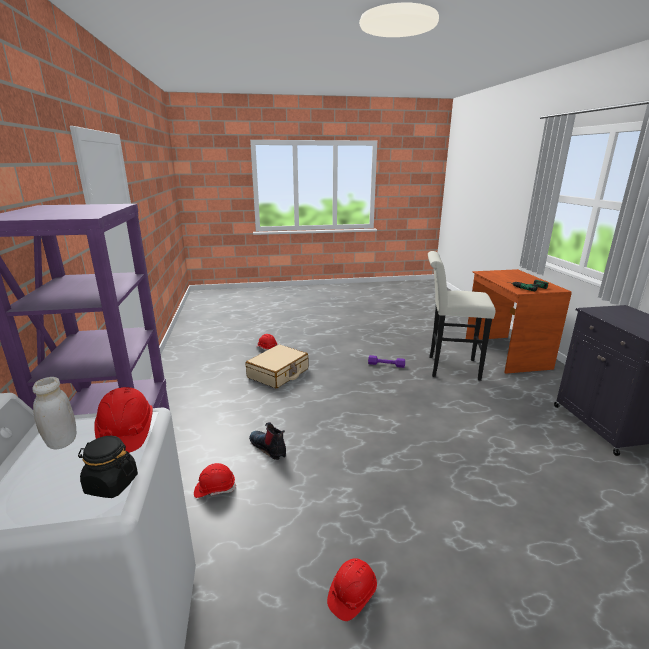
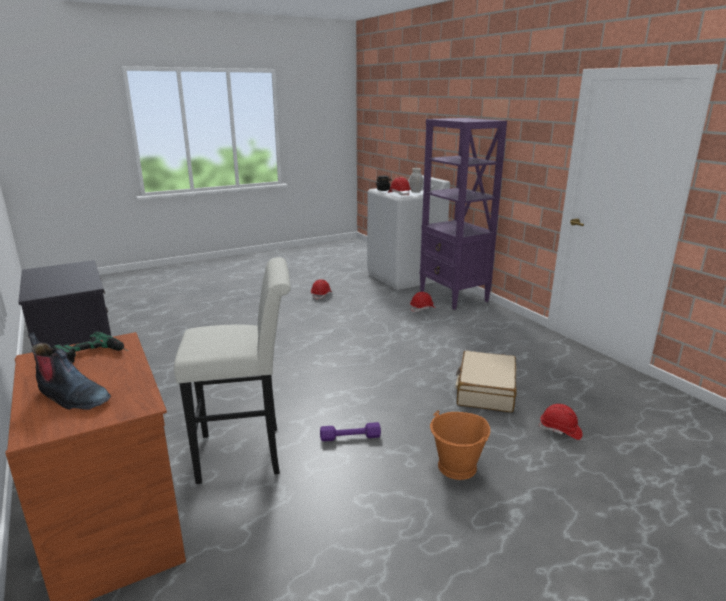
camera: 160 degrees right, 0 degrees up
boot [249,422,286,460] -> boot moved to [28,332,111,410]
none -> orange bucket [430,411,490,480]

